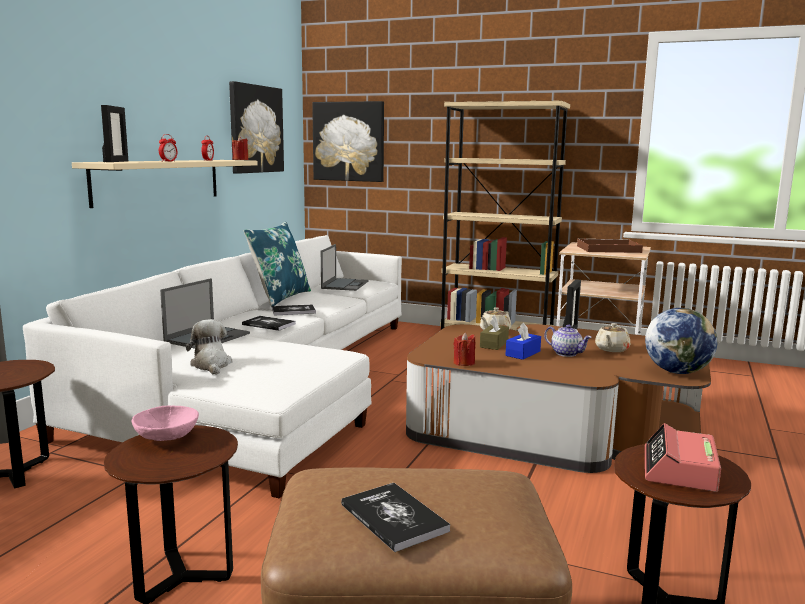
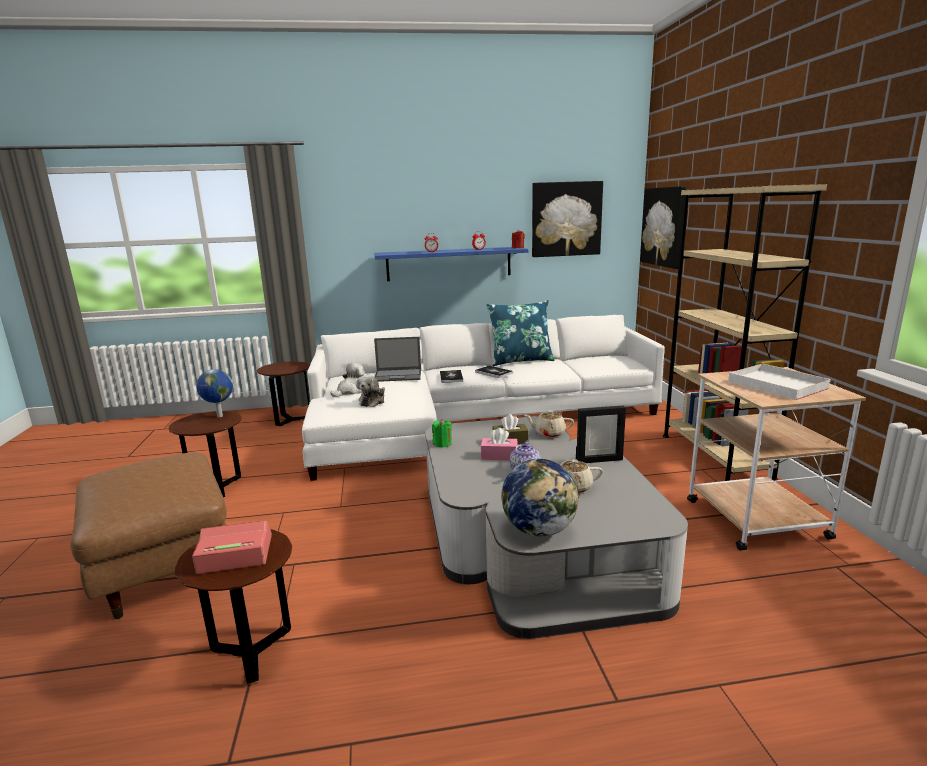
camera: 60 degrees right, 5 degrees up
beige shelf [72,160,258,208] -> blue shelf [375,247,529,281]
picture frame [101,105,128,162] -> none
pink bowl [132,405,199,441] -> globe [196,369,233,417]
laptop [321,244,368,291] -> none
book [341,483,451,552] -> none
brown coffee table [406,324,711,473] -> grey coffee table [425,416,688,639]
red candle [453,332,475,366] -> green candle [432,419,452,448]
blue tissue box [506,323,541,360] -> pink tissue box [481,428,518,460]
brown tray [577,239,643,253] -> white tray [728,363,831,400]
none -> plush toy [356,375,385,407]

